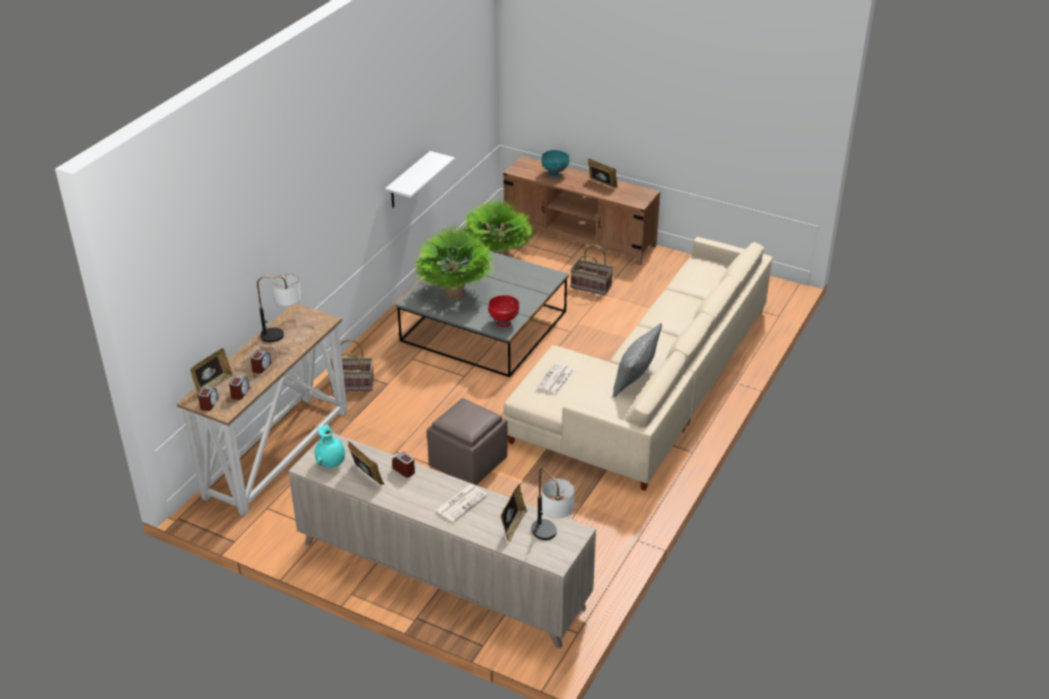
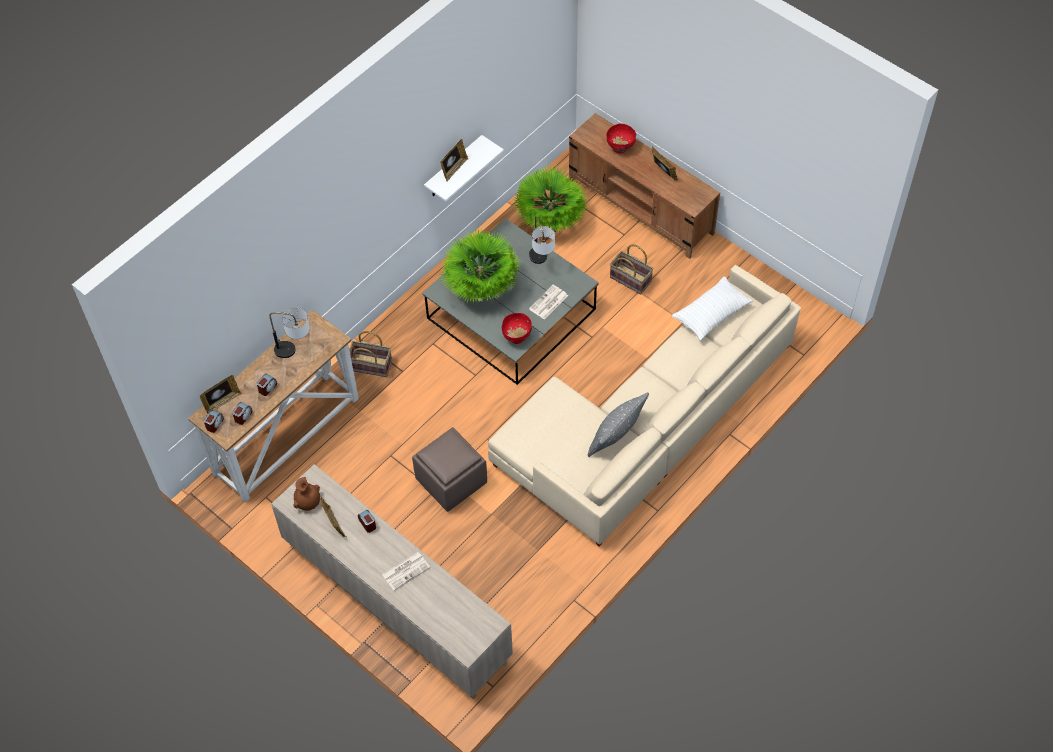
camera: 15 degrees right, 20 degrees up
turquoise vase [315,424,345,468] -> brown vase [293,477,320,511]
picture frame [501,484,527,542] -> picture frame moved to [440,139,468,182]
table lamp [531,468,574,540] -> table lamp moved to [529,216,555,264]
newspaper [537,363,575,394] -> newspaper moved to [529,285,568,320]
turquoise bowl [541,150,569,177] -> red bowl [606,123,636,153]
none -> white pillow [672,276,752,341]

